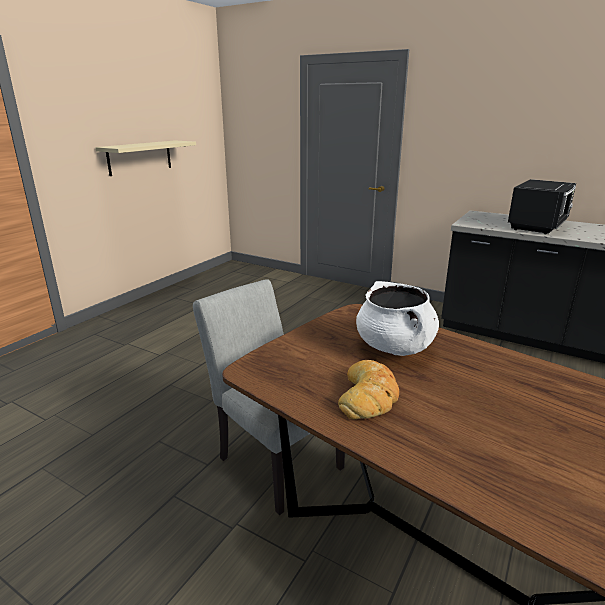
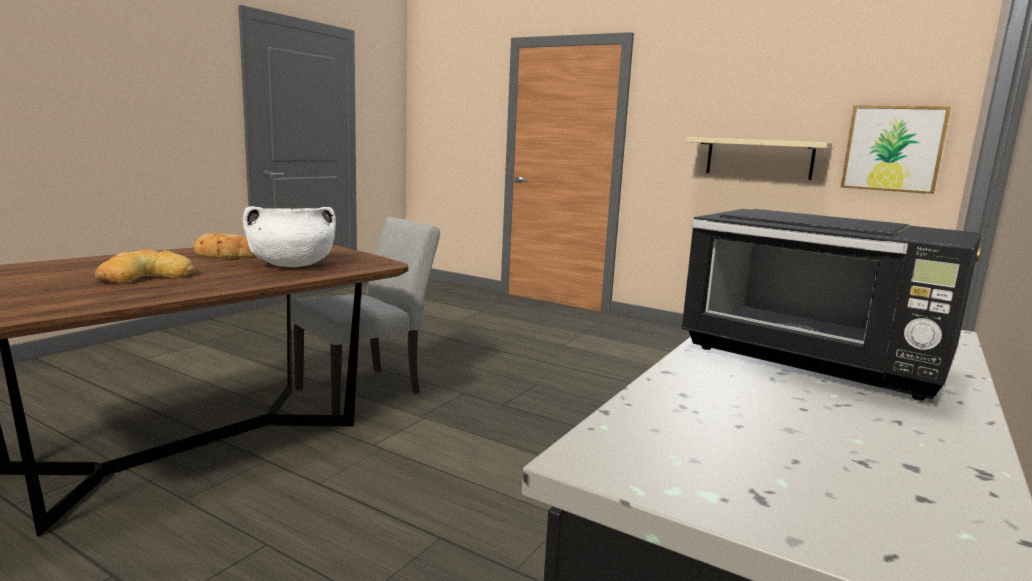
camera: 90 degrees right, 10 degrees down
none -> bread [95,250,195,284]
none -> picture [841,105,951,194]

